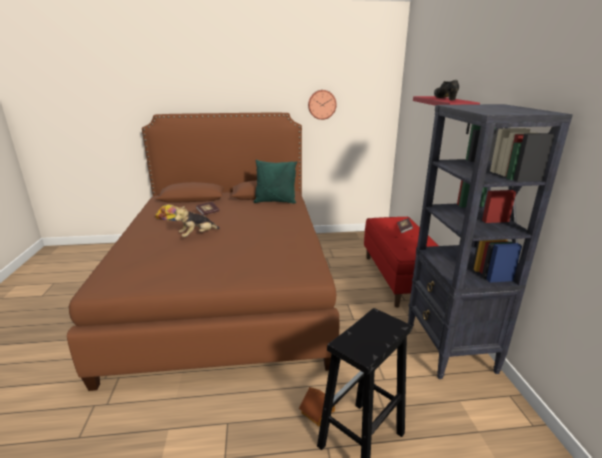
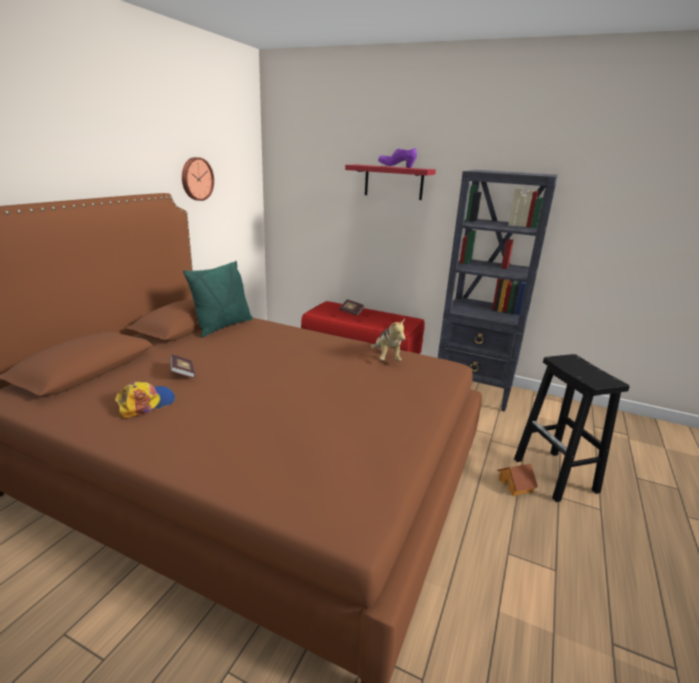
camera: 60 degrees left, 0 degrees up
plush toy [174,206,220,237] -> plush toy moved to [371,318,405,361]
black shoe [434,80,459,101] -> purple shoe [378,148,417,168]

